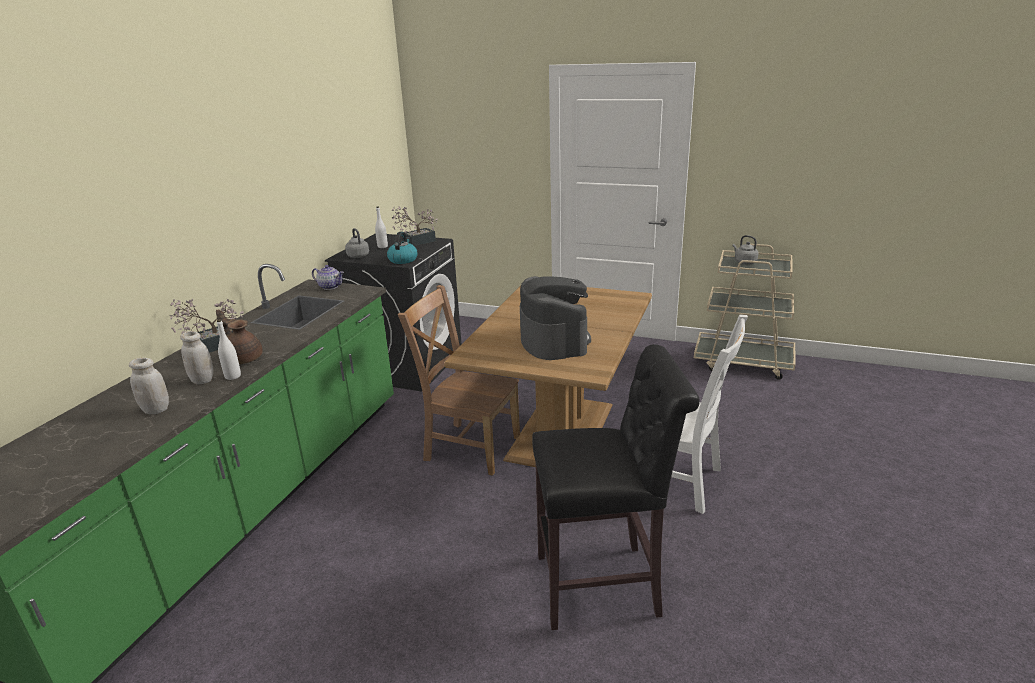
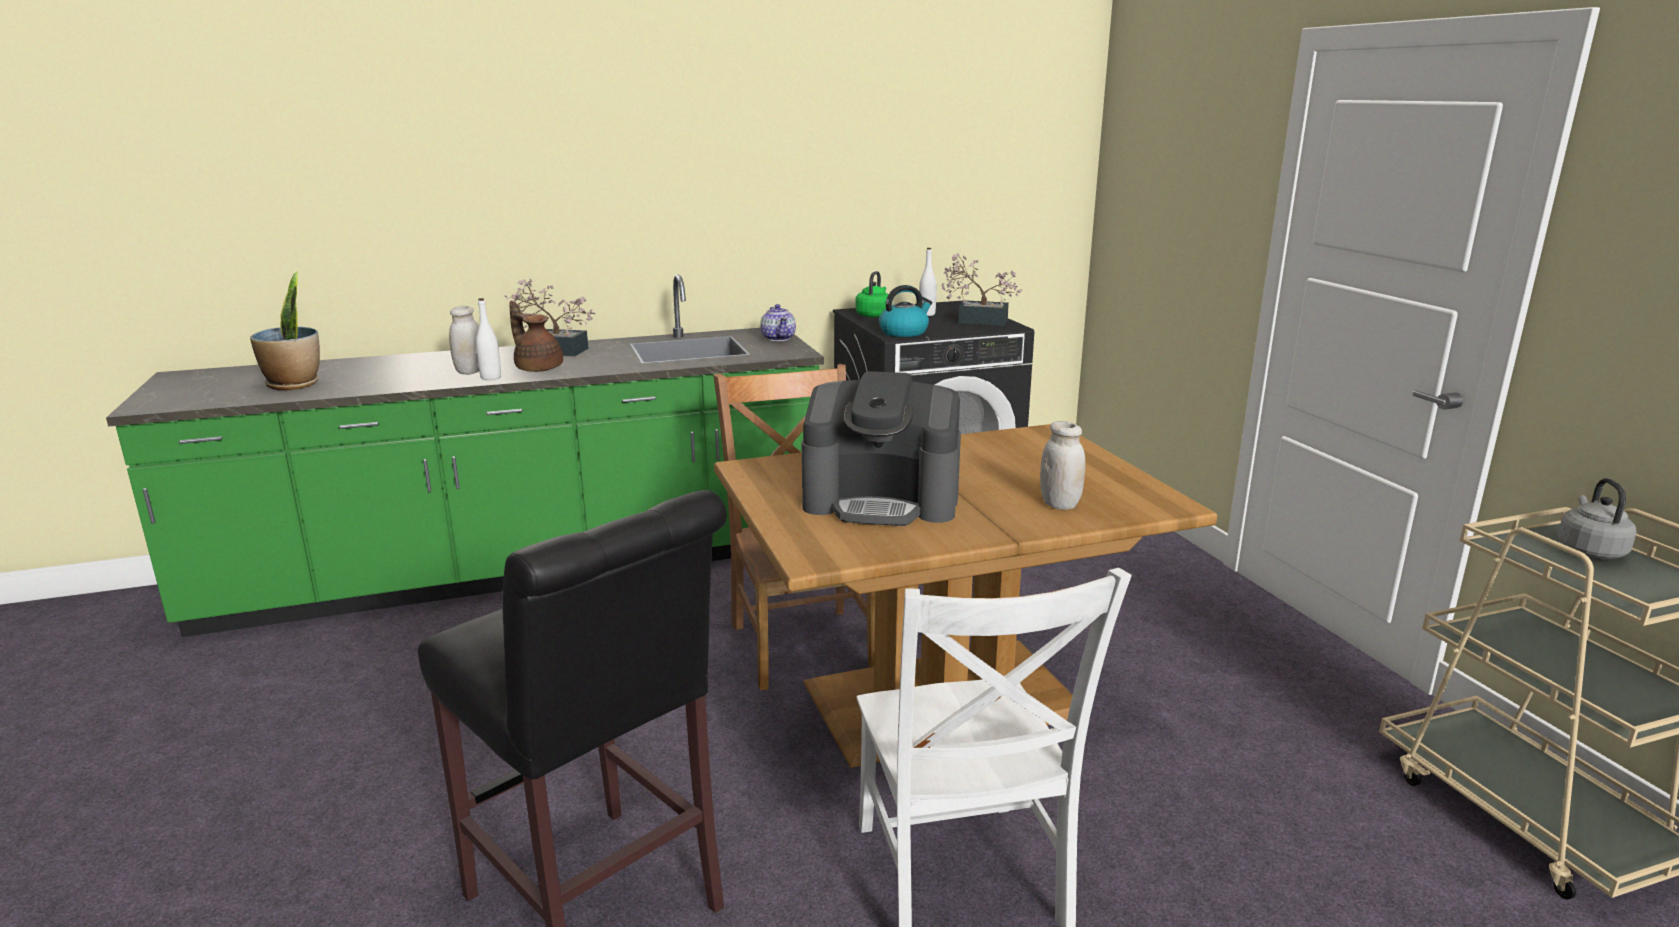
camera: 50 degrees right, 5 degrees down
white jar [129,358,169,414] -> white jar moved to [1040,421,1085,510]
brown teapot [216,309,263,364] -> brown teapot turned 45 degrees counterclockwise [509,301,563,372]
grey kettle [345,228,369,258] -> green kettle [855,271,889,317]
coffee machine [520,276,591,360] -> coffee machine turned 60 degrees clockwise [801,371,961,526]
none -> potted plant [250,271,320,390]

